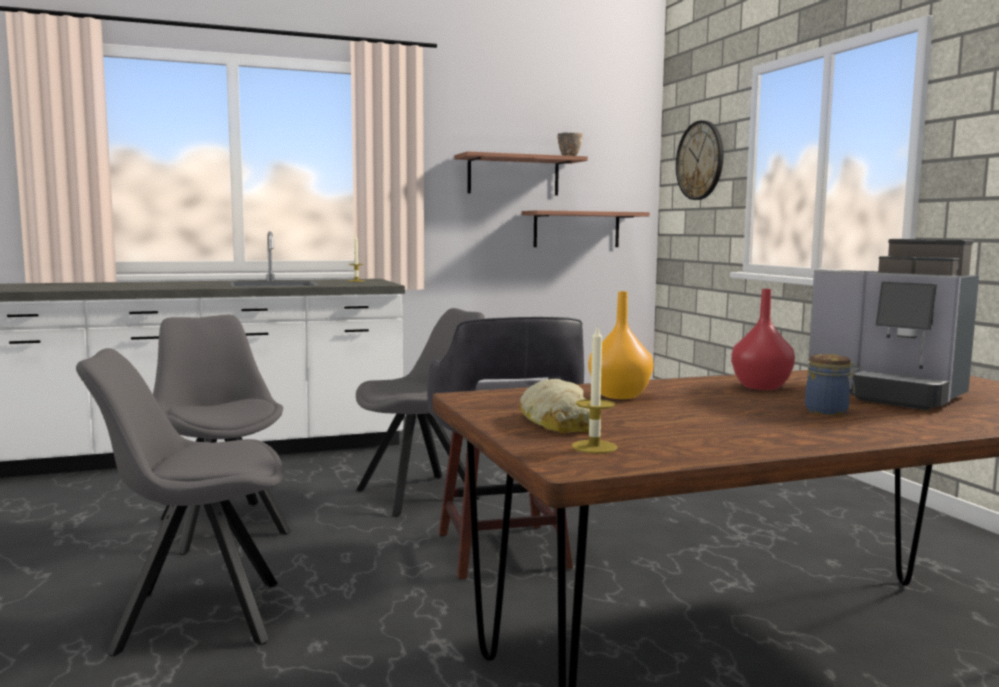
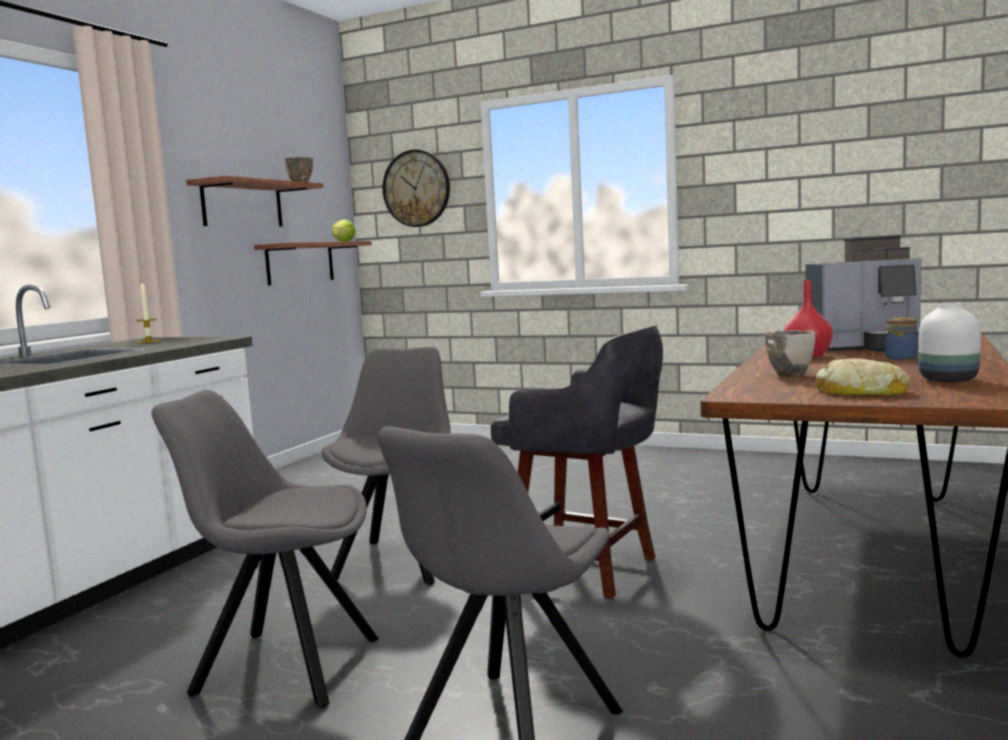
camera: 45 degrees left, 0 degrees up
candle [571,324,617,454] -> none
orange vase [588,291,654,399] -> bowl [765,330,815,377]
none -> lettuce [332,219,356,242]
none -> white vase [918,303,981,382]

